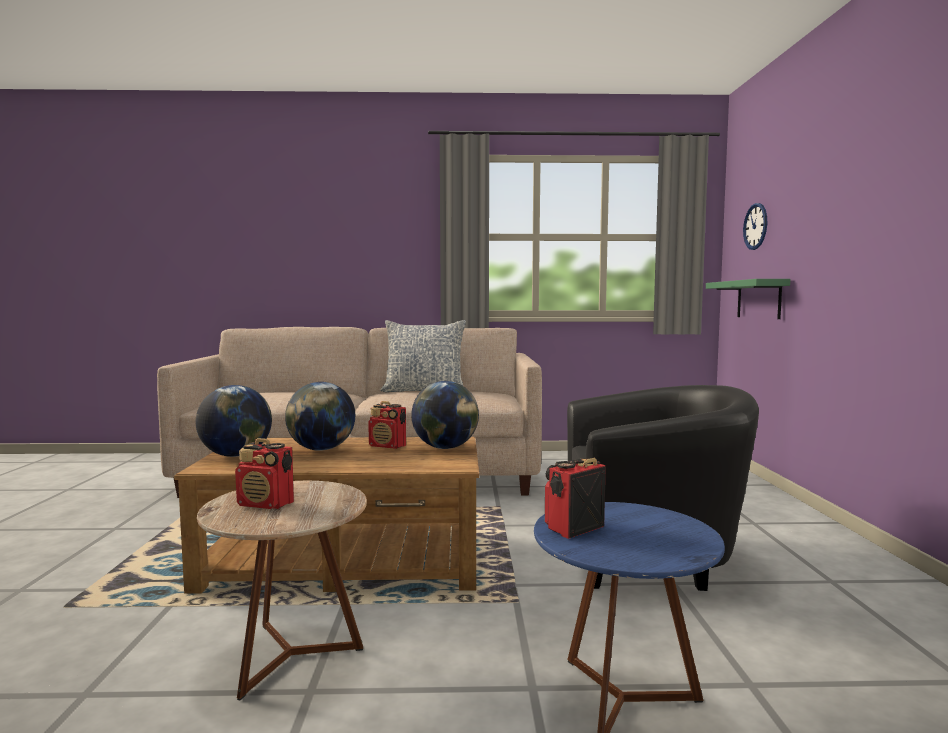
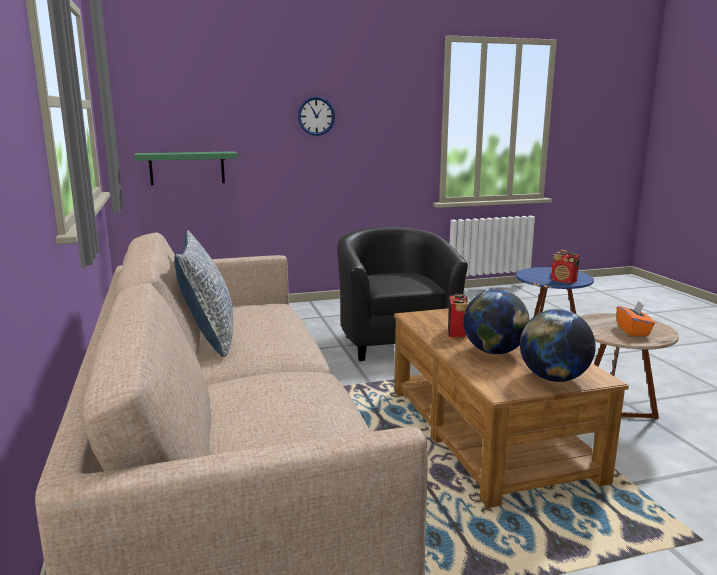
camera: 105 degrees left, 10 degrees up
radio [235,438,294,509] -> orange tissue box [617,301,655,336]
globe [411,381,479,449] -> none
wall clock [743,203,767,250] -> wall clock moved to [298,97,335,136]

